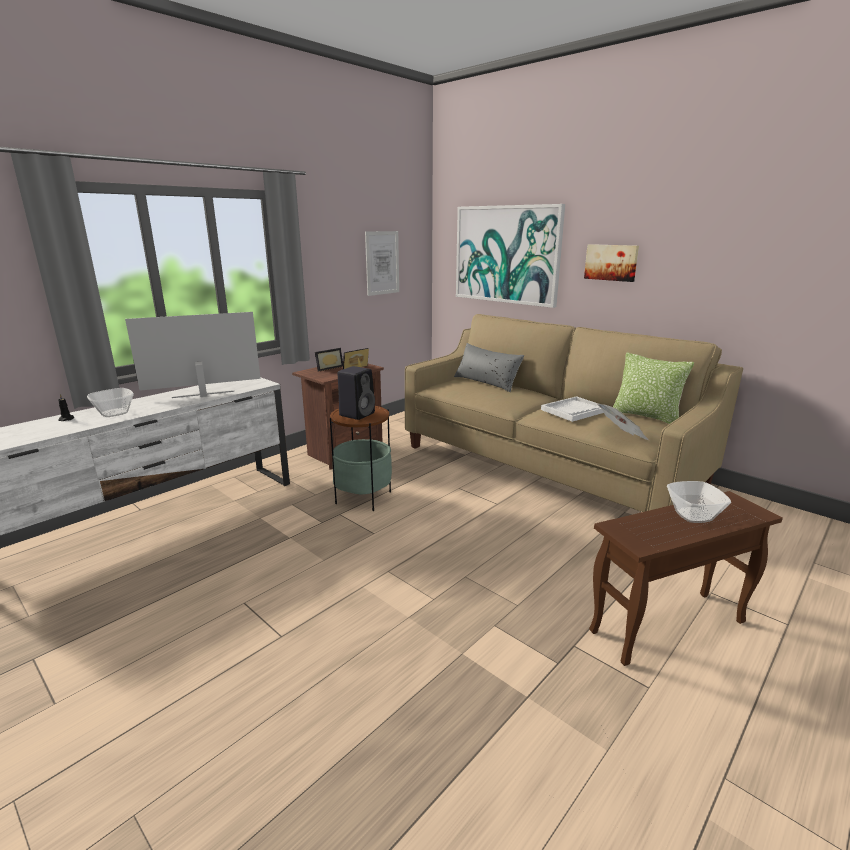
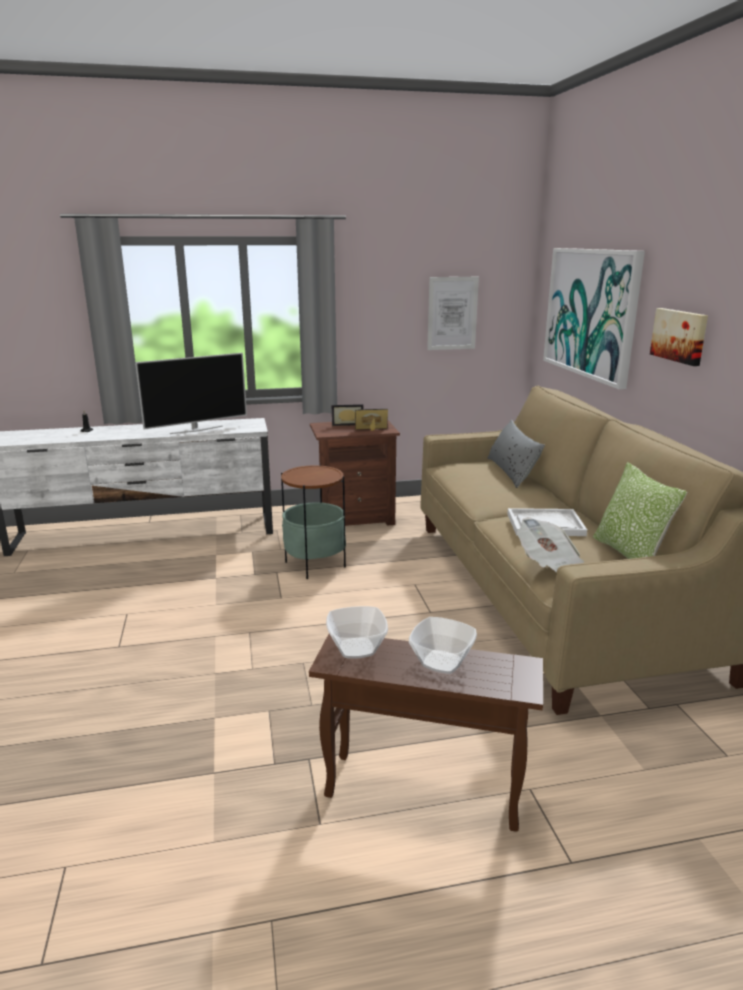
camera: 35 degrees right, 0 degrees up
bowl [87,388,134,417] -> bowl moved to [326,606,388,658]
television [125,312,260,398] -> television turned 135 degrees clockwise [135,353,247,434]
black speaker [337,366,375,420] -> none

